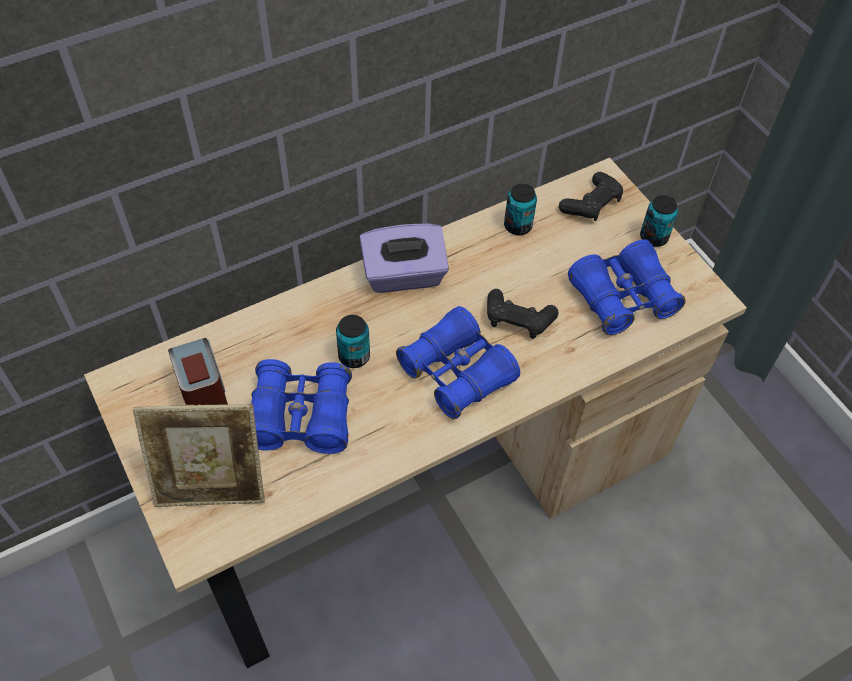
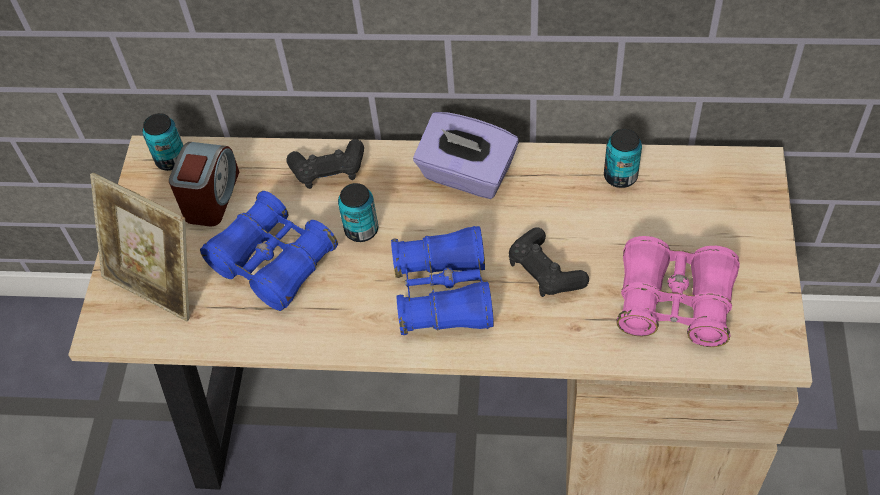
camera: 40 degrees right, 0 degrees up
black game controller [559,172,623,221] -> black game controller moved to [286,139,364,189]
blue binoculars [568,239,686,335] -> pink binoculars [617,236,740,347]
can [640,195,678,247] -> can moved to [142,113,184,171]

